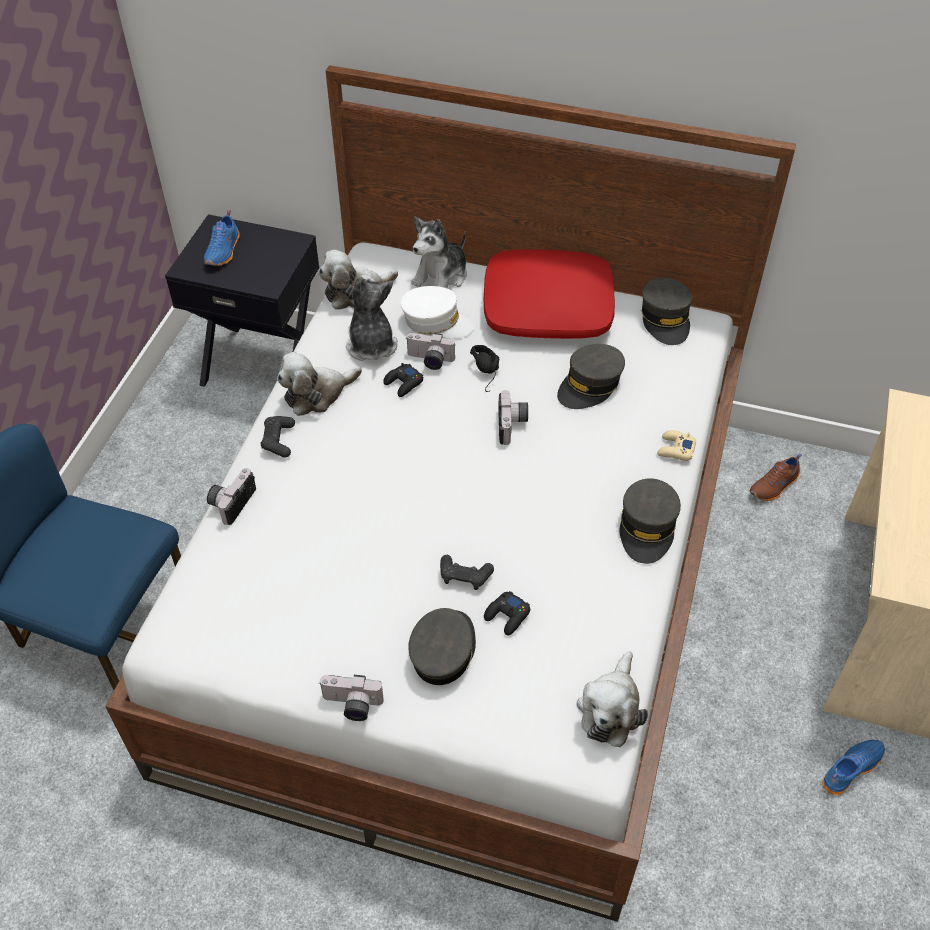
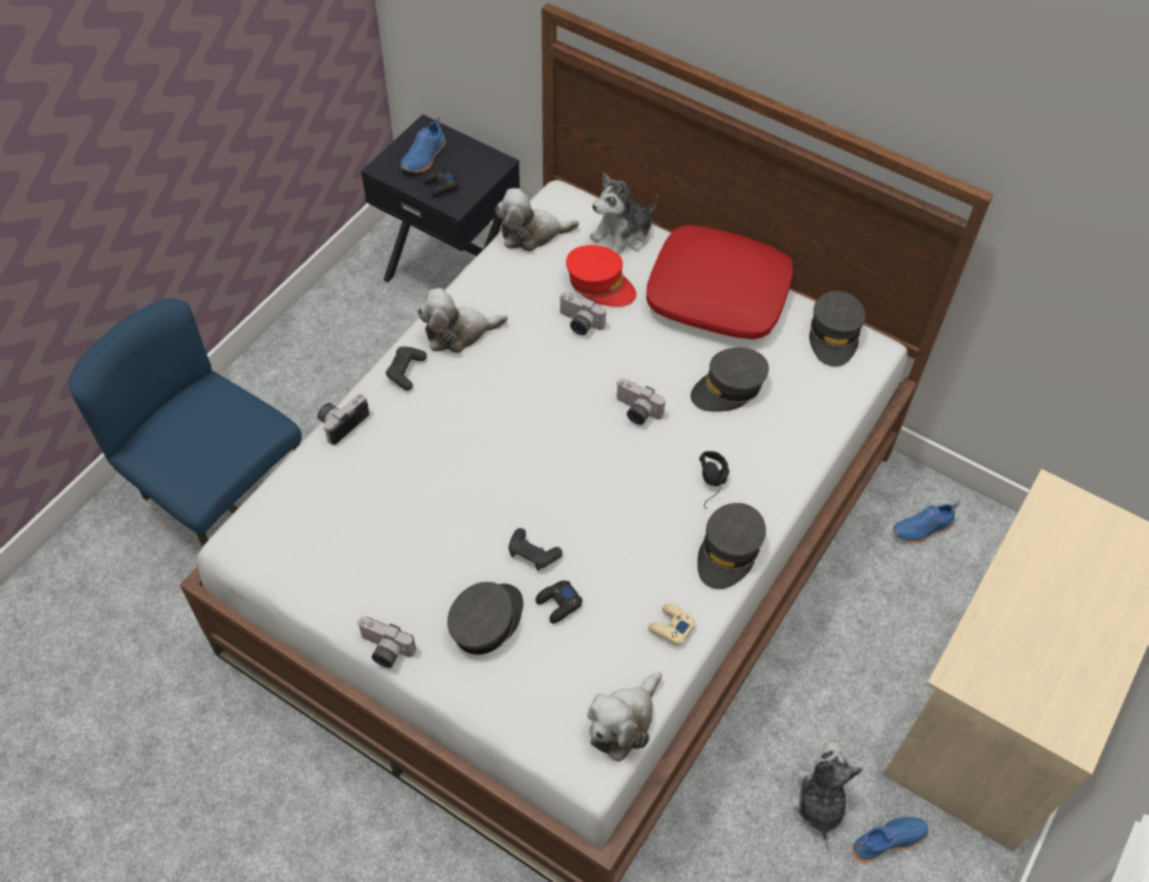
camera: 15 degrees right, 5 degrees up
plush toy [346,274,398,361] -> plush toy moved to [791,741,863,841]
black game controller [383,363,423,397] -> black game controller moved to [424,168,459,197]
white cap [400,286,474,339] -> red cap [566,245,636,307]
black headphones [470,345,499,392] -> black headphones moved to [699,451,729,509]
camera [498,390,528,445] -> camera turned 105 degrees clockwise [617,378,665,425]
beige game controller [657,430,697,461] -> beige game controller moved to [648,604,696,646]
brown shoe [750,453,801,501] -> blue shoe [893,503,959,544]

